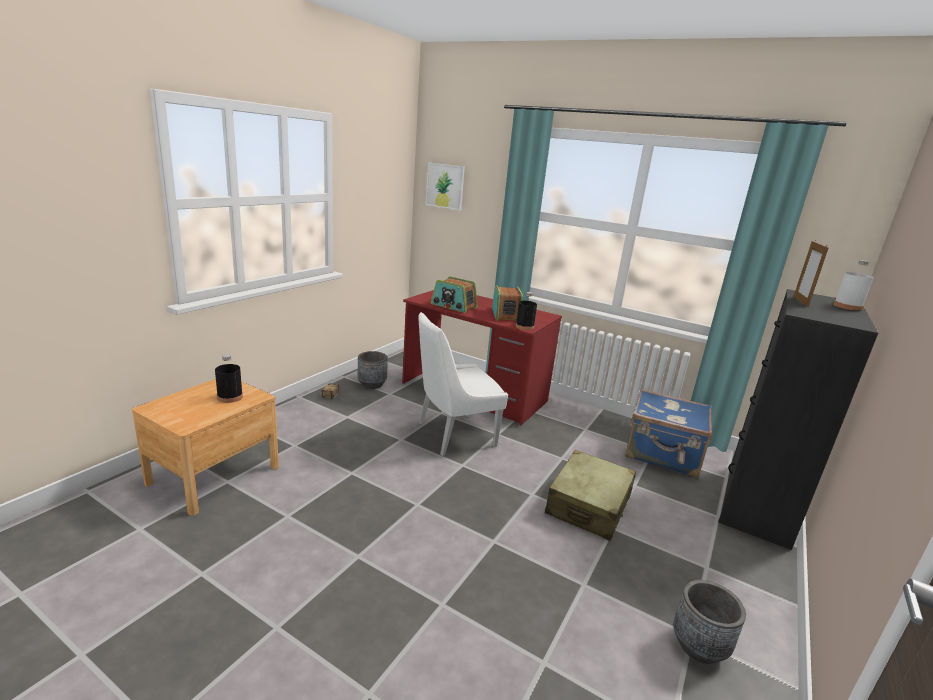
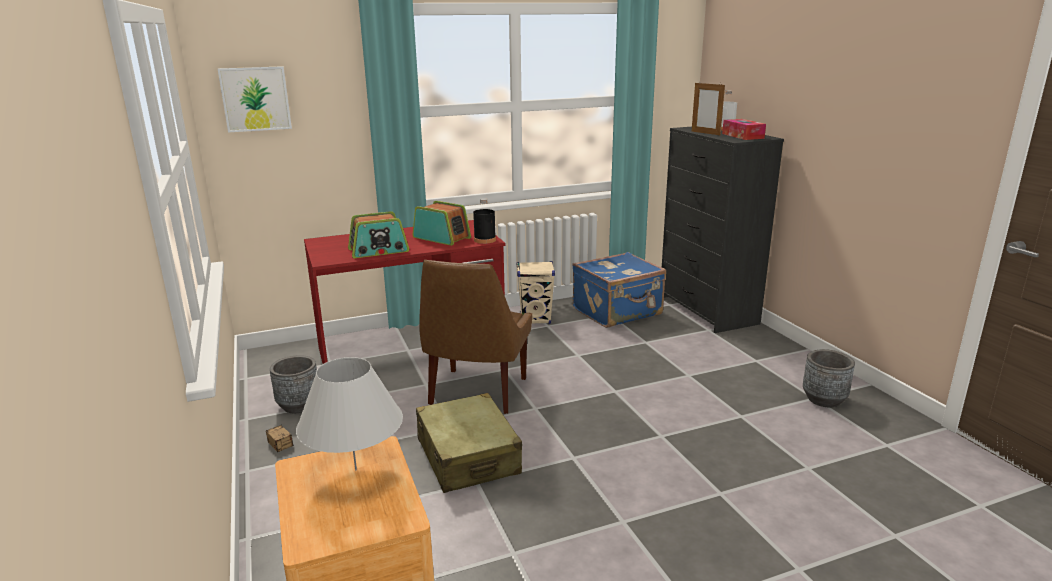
camera: 50 degrees left, 0 degrees up
black bottle [215,354,243,403] -> white table lamp [296,357,403,470]
white chair [418,312,508,456] -> brown chair [419,260,532,414]
beige suitcase [545,450,636,541] -> beige suitcase moved to [416,393,522,493]
none -> beige speaker [516,261,555,324]
none -> tissue box [722,119,766,140]

